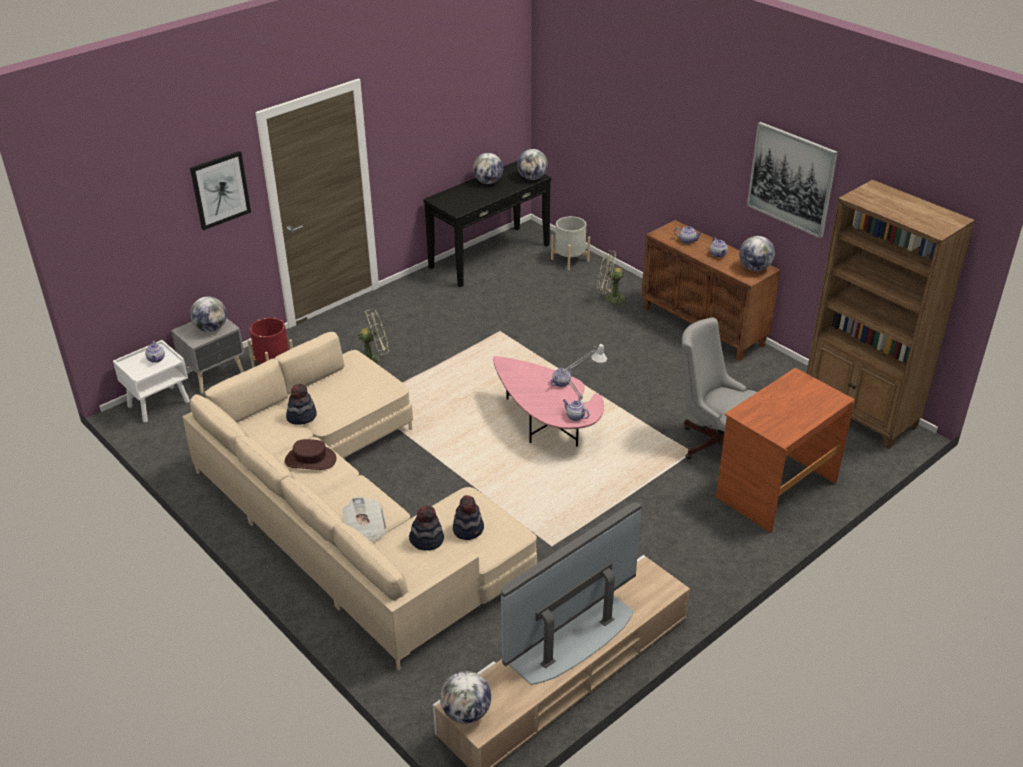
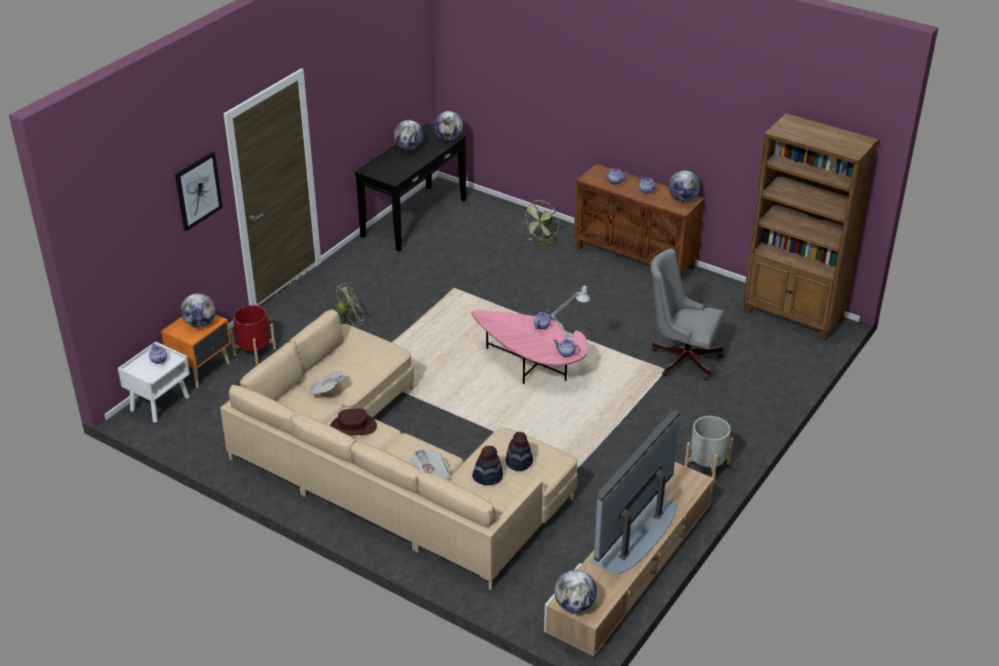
camera: 15 degrees left, 0 degrees up
grey nightstand [171,318,244,394] -> orange nightstand [161,314,231,388]
hat [286,384,317,425] -> newspaper [309,371,343,395]
grey planter [551,216,590,270] -> grey planter moved to [685,416,733,481]
green fan [597,250,630,308] -> green fan turned 45 degrees counterclockwise [522,200,560,247]
brown desk [716,368,855,533] -> none
picture [747,122,838,238] -> none

